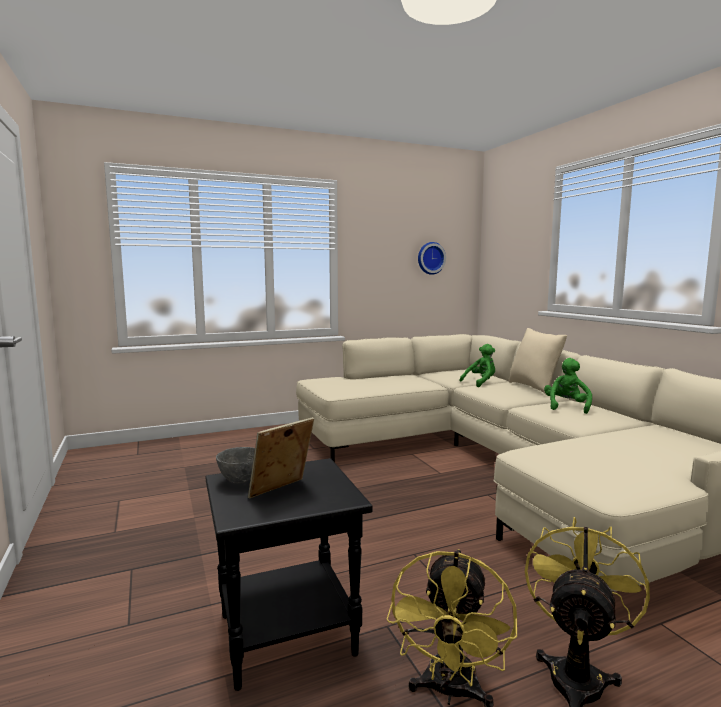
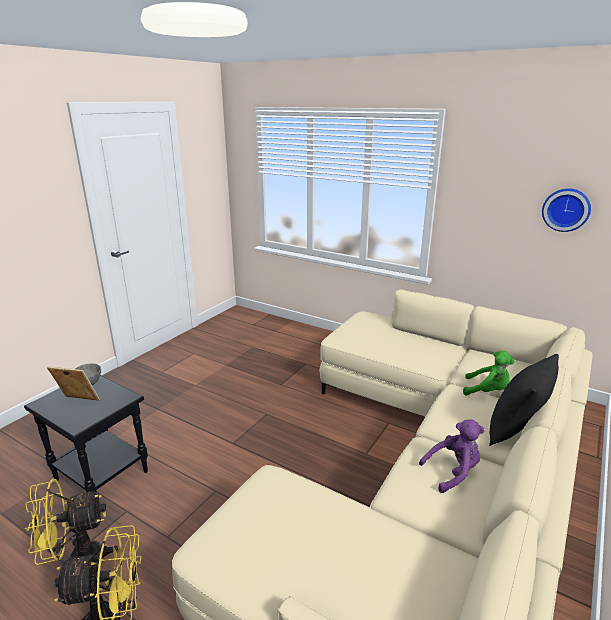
camera: 55 degrees right, 15 degrees up
beige pillow [509,328,567,395] -> black pillow [489,354,559,446]
green plush toy [544,358,592,414] -> purple plush toy [419,419,485,493]

